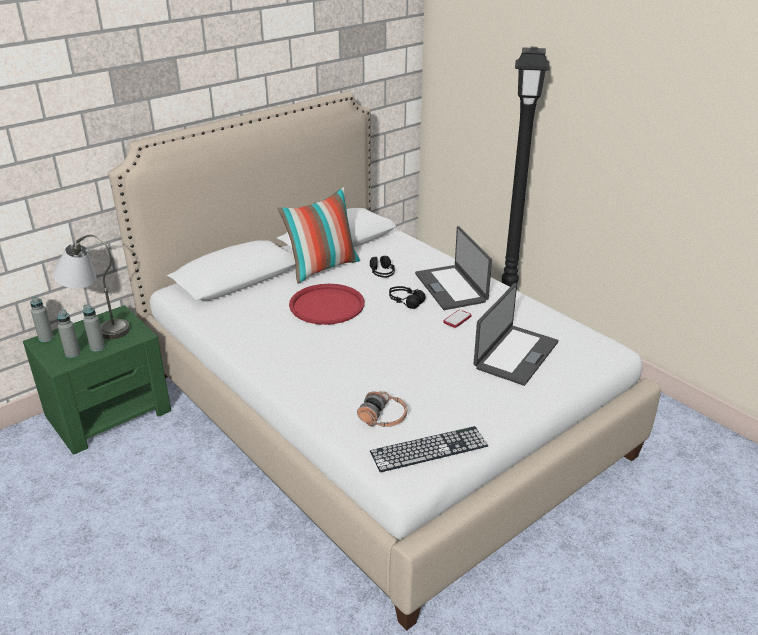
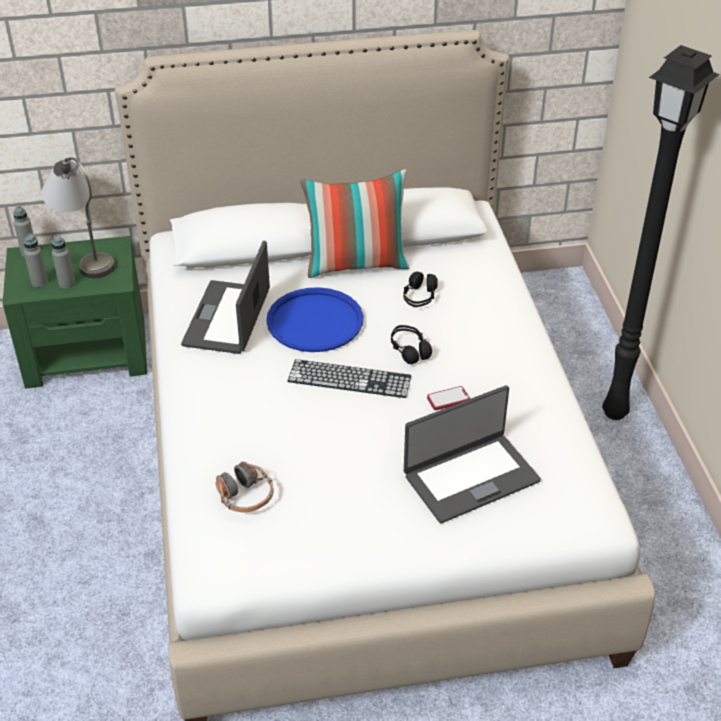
camera: 30 degrees right, 10 degrees up
red tray [289,284,364,325] -> blue tray [266,287,363,352]
keyboard [370,426,488,472] -> keyboard moved to [287,359,411,398]
laptop [415,226,492,310] -> laptop moved to [181,241,270,354]

